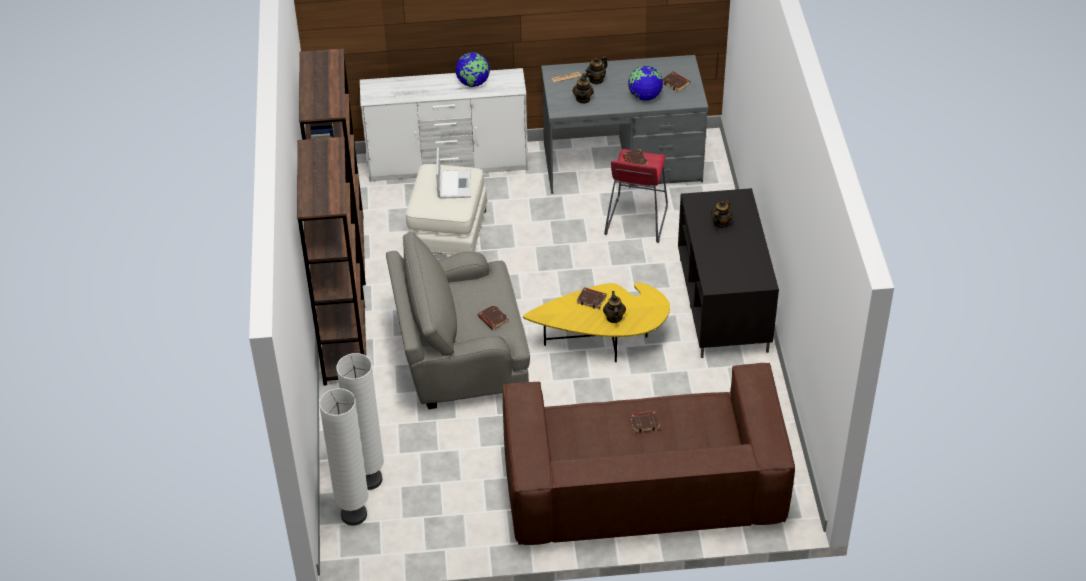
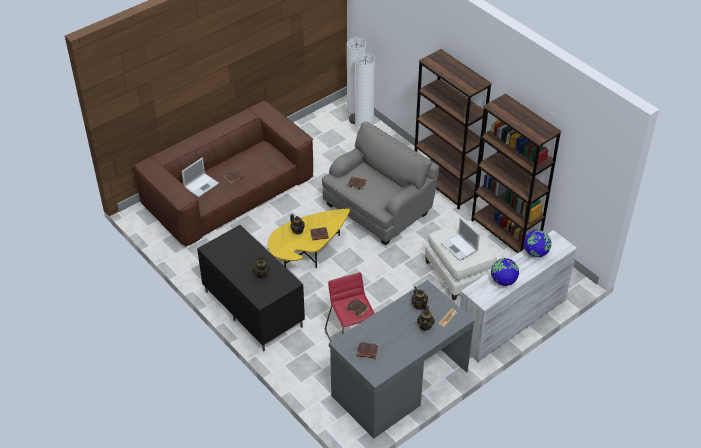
camera: 145 degrees right, 0 degrees up
globe [628,66,663,101] -> globe moved to [524,230,552,257]
none -> laptop [181,158,219,198]

